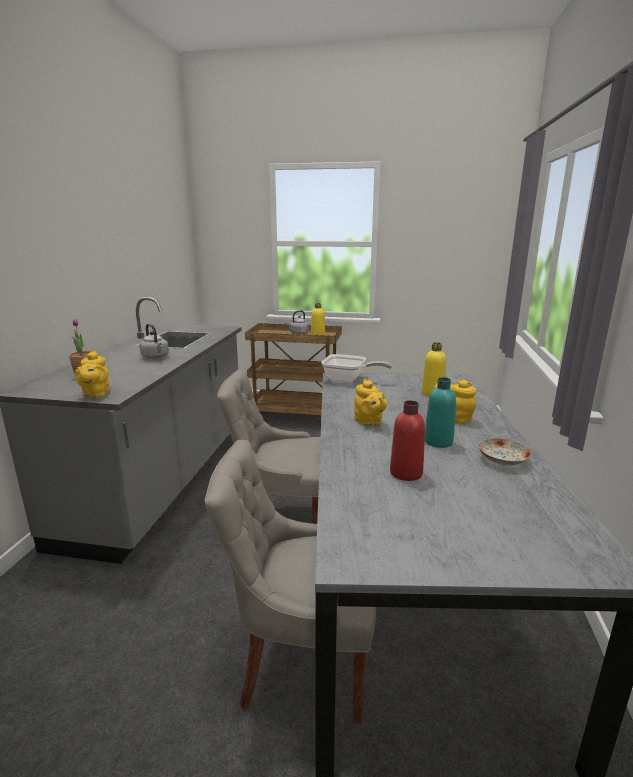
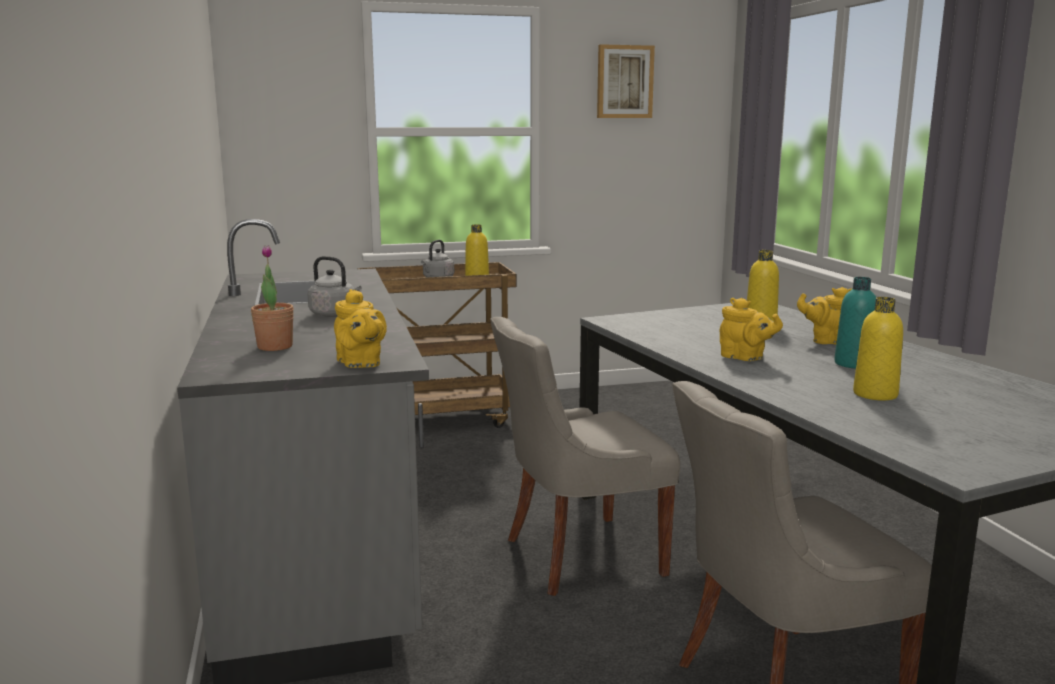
camera: 25 degrees left, 5 degrees down
frying pan [321,354,392,383] -> none
red bottle [390,400,425,481] -> yellow bottle [853,297,903,401]
plate [479,438,532,466] -> none
none -> picture [597,44,655,118]

